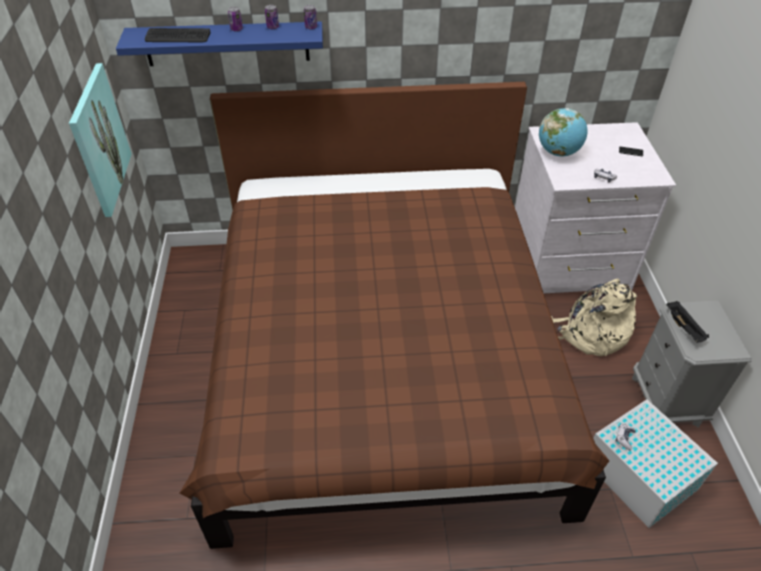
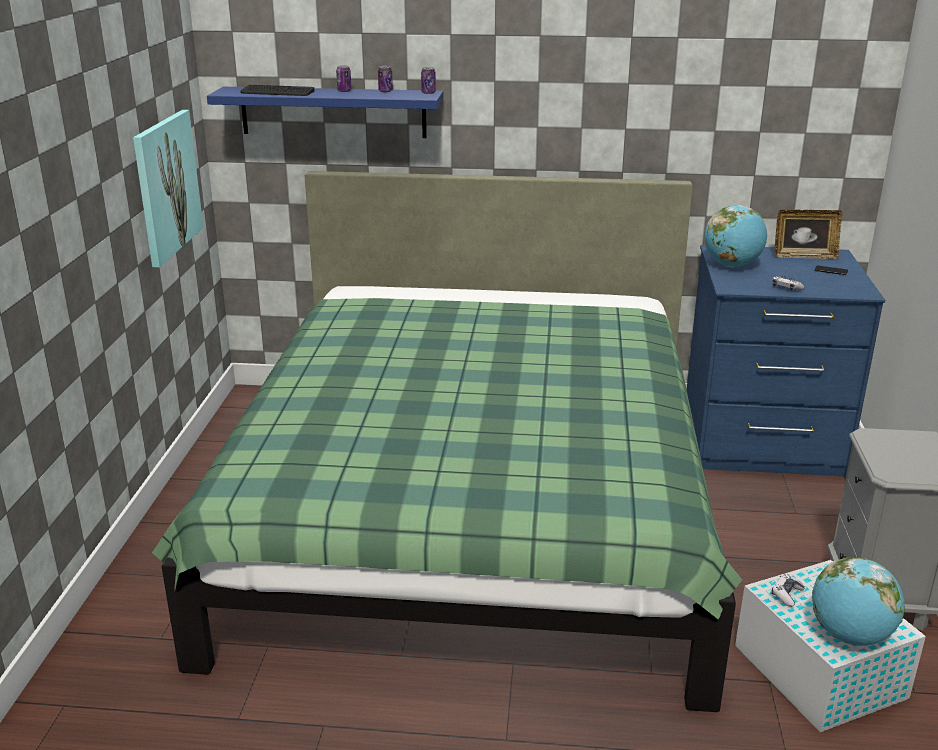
camera: 10 degrees right, 20 degrees down
brown bed [180,82,610,549] -> green bed [152,171,742,712]
white dresser [515,122,676,293] -> blue dresser [687,245,885,479]
beige backpack [551,279,637,356] -> none
black tray [666,301,709,343] -> none
none -> picture frame [774,210,842,259]
none -> globe [812,557,905,646]

